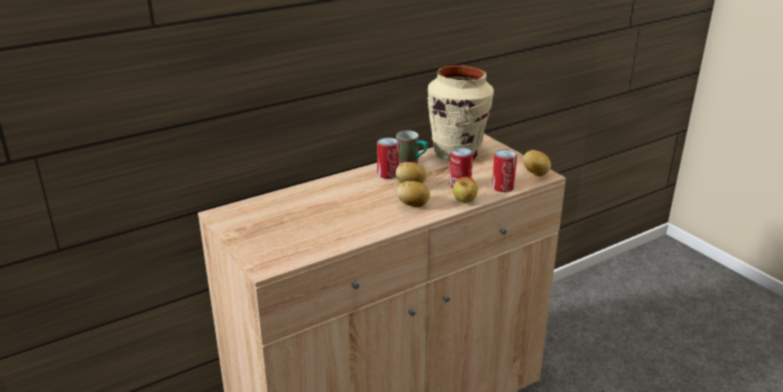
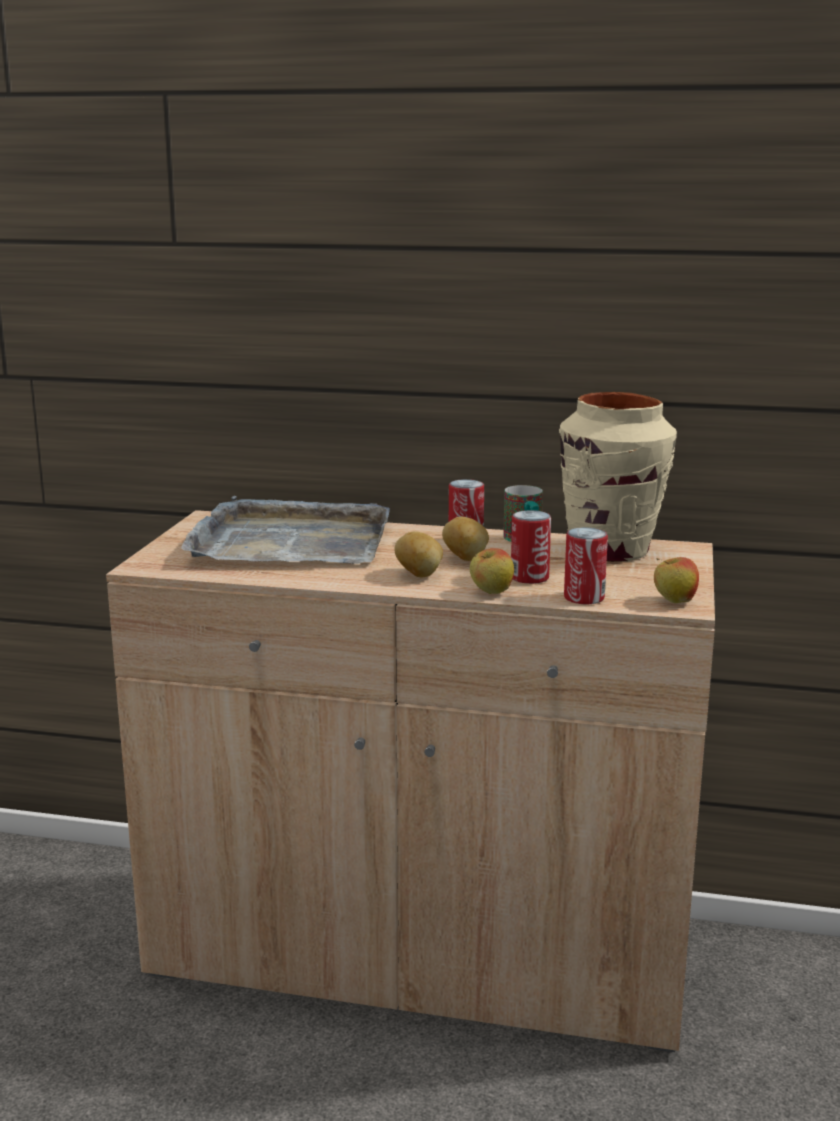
camera: 45 degrees right, 10 degrees down
potato [523,150,551,176] -> apple [654,557,699,603]
none -> grey tray [181,496,390,564]

